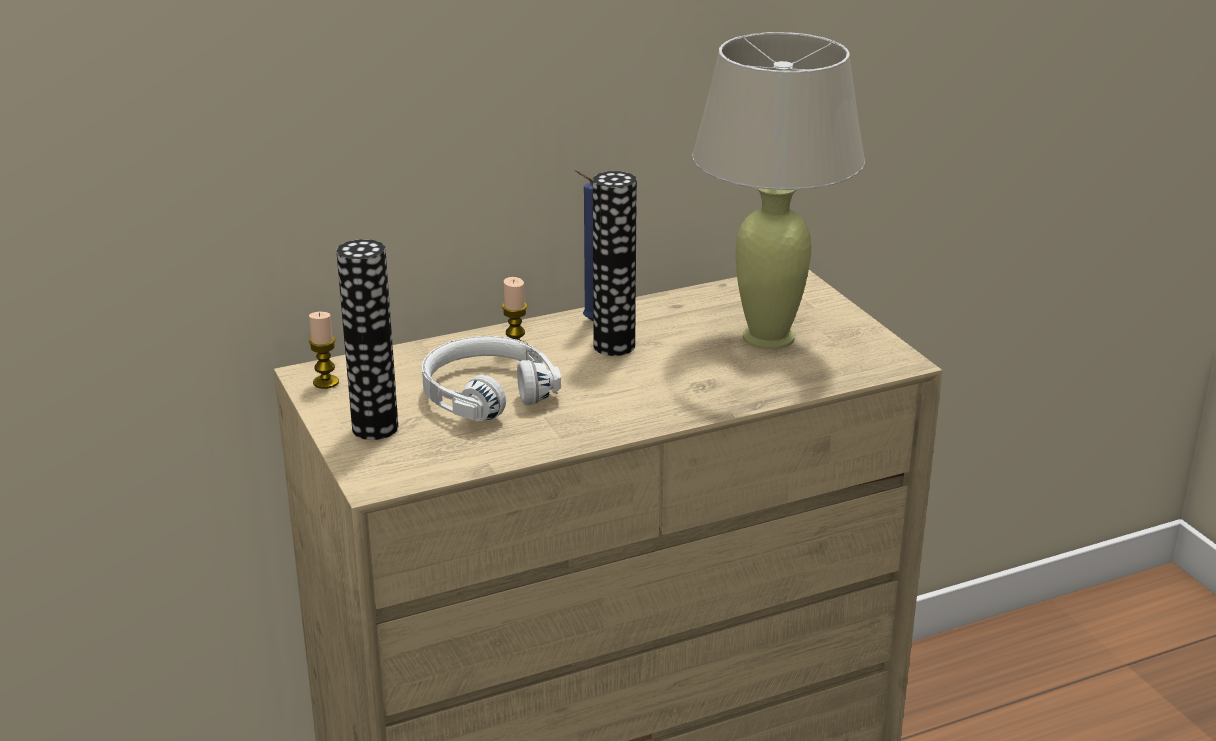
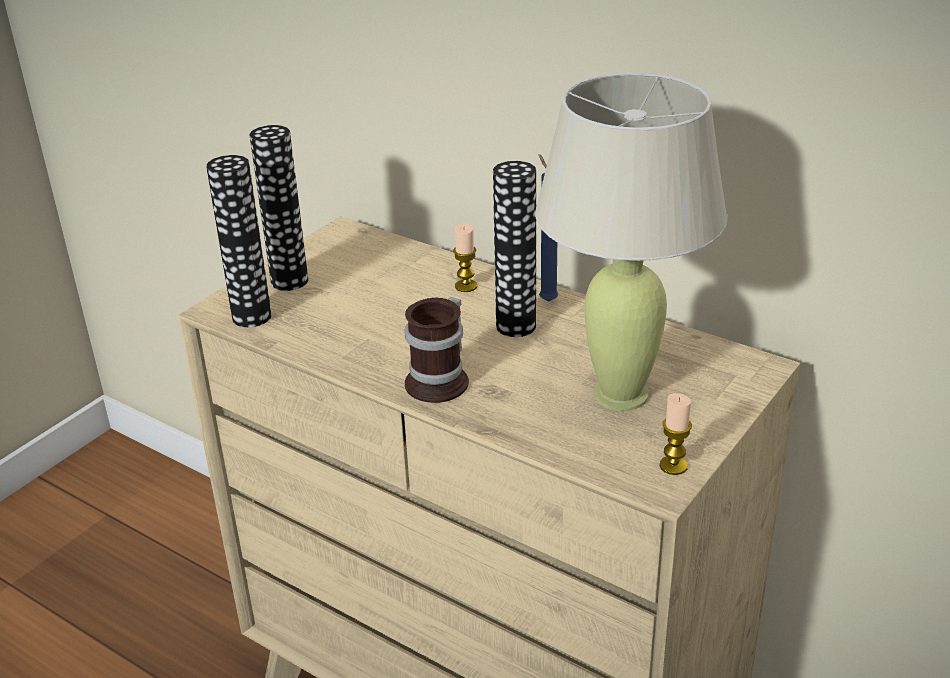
camera: 60 degrees right, 5 degrees up
candle [309,312,339,389] -> candle moved to [660,393,692,475]
white headphones [422,336,561,422] -> none
none -> vase [206,155,272,327]
none -> mug [405,297,469,403]

